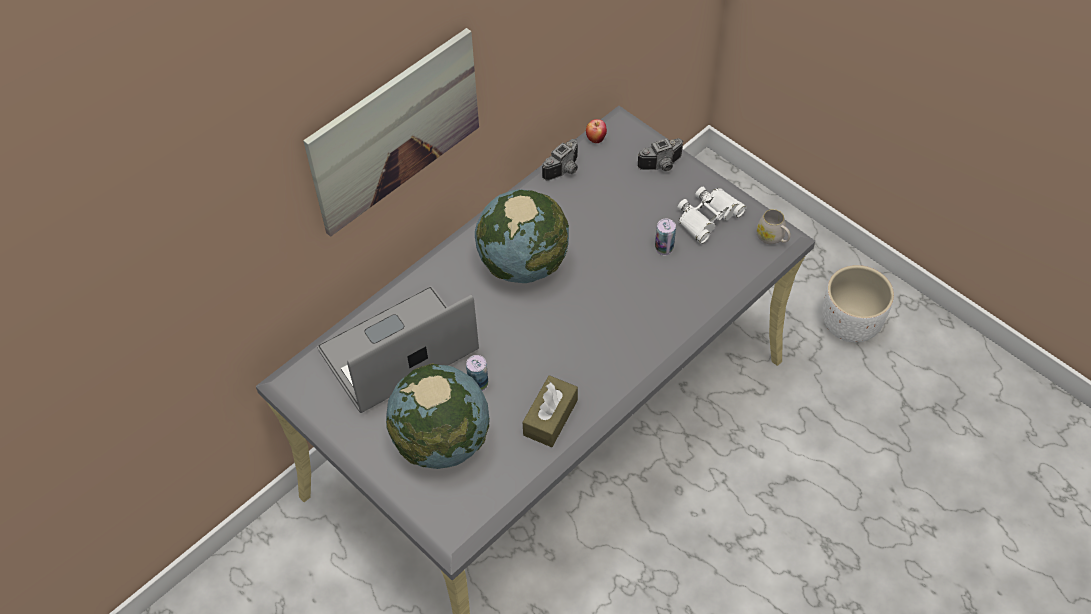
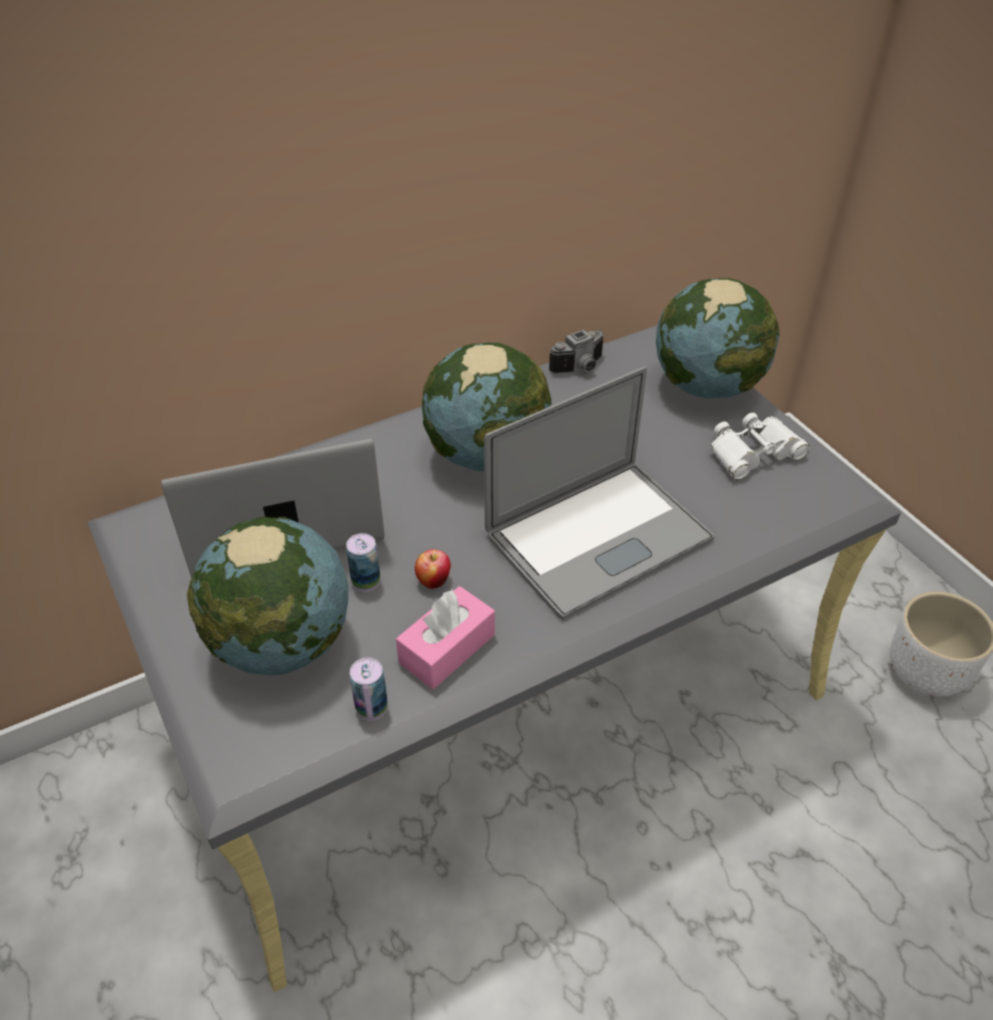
camera: 15 degrees right, 10 degrees down
picture [303,28,479,237] -> none
brown tissue box [522,375,578,447] -> pink tissue box [396,586,495,689]
apple [586,119,607,143] -> apple moved to [415,549,451,589]
camera [637,138,684,172] -> globe [656,278,780,399]
can [655,219,676,255] -> can moved to [350,658,388,721]
white mug [756,209,791,244] -> none
none -> laptop [484,366,714,620]

